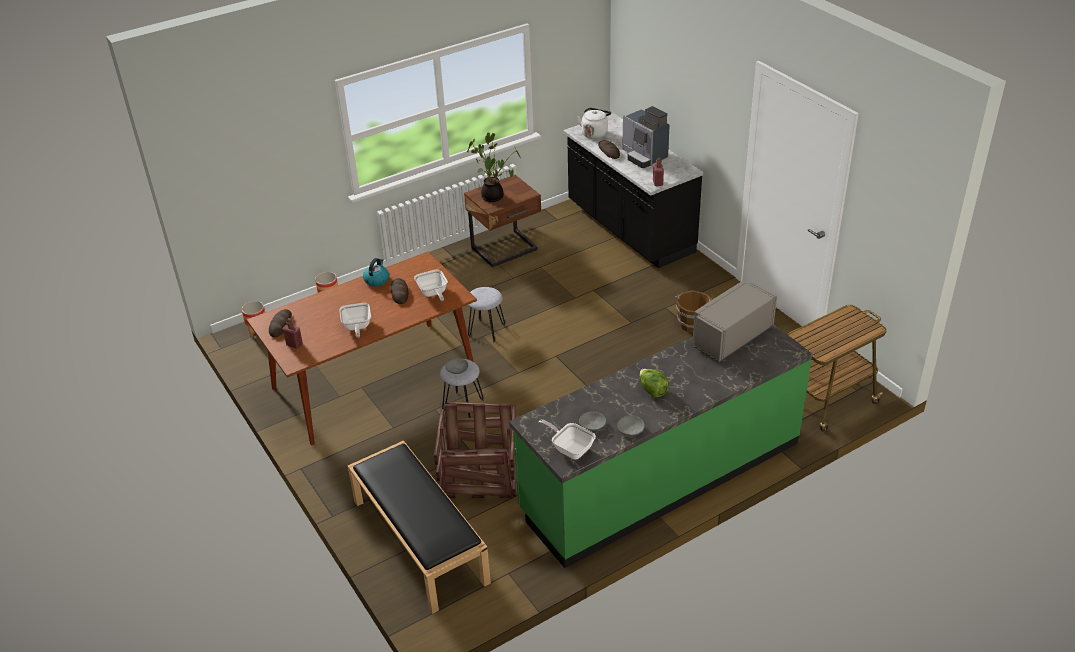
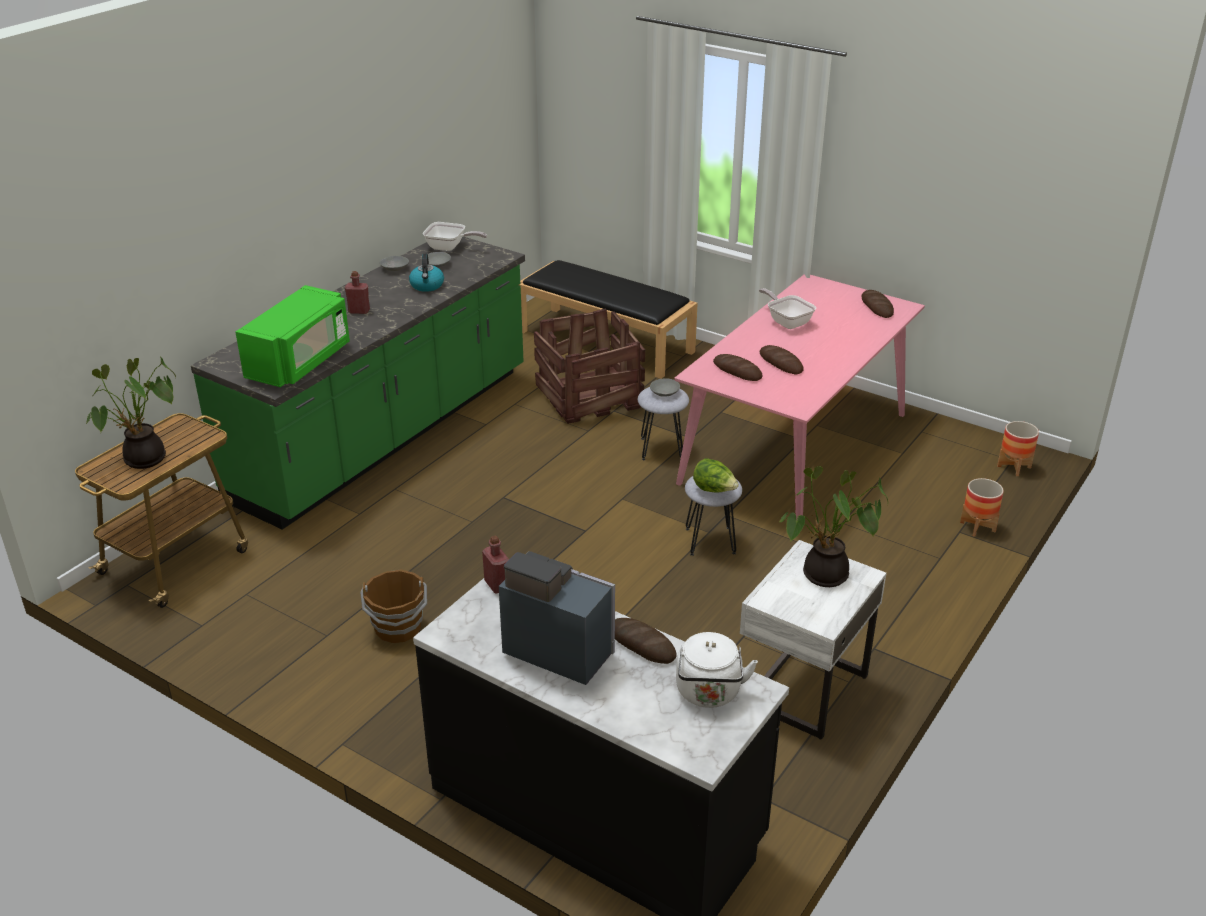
camera: 155 degrees right, 5 degrees down
brown dining table [247,251,477,446] -> pink dining table [674,275,925,519]
red bottle [283,318,303,349] -> red bottle moved to [345,271,370,314]
kettle [363,258,389,286] -> kettle moved to [409,254,444,292]
frying pan [414,269,448,301] -> bread [713,354,763,381]
brown nightstand [464,175,541,268] -> white nightstand [740,540,886,739]
lettuce [640,369,669,397] -> lettuce moved to [693,458,739,492]
grey microwave [693,281,777,362] -> green microwave [236,285,350,387]
none -> potted plant [86,356,176,469]

